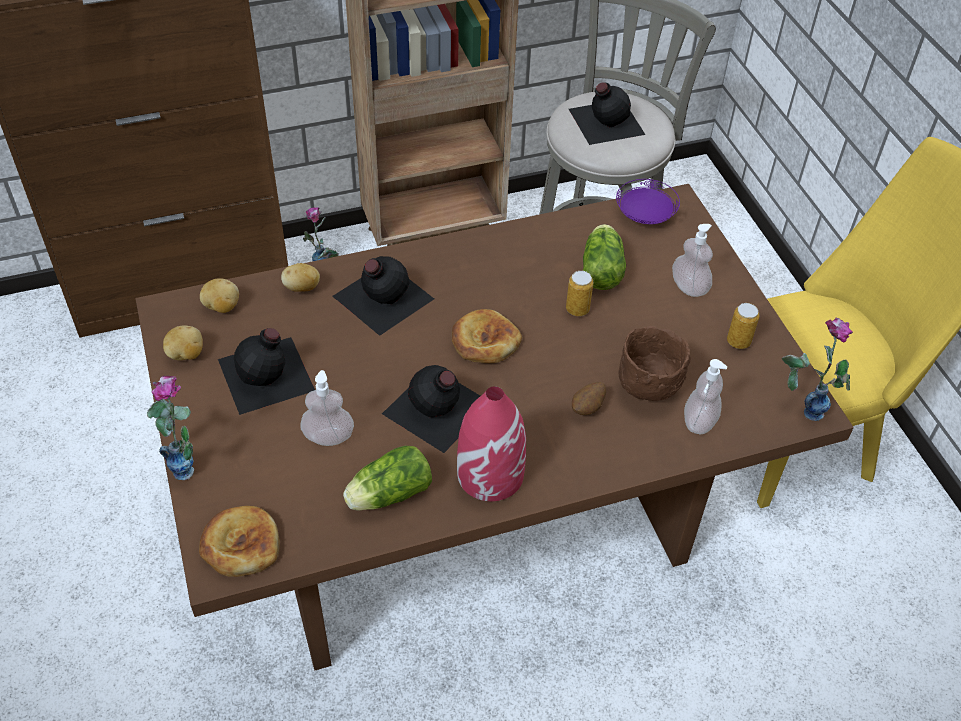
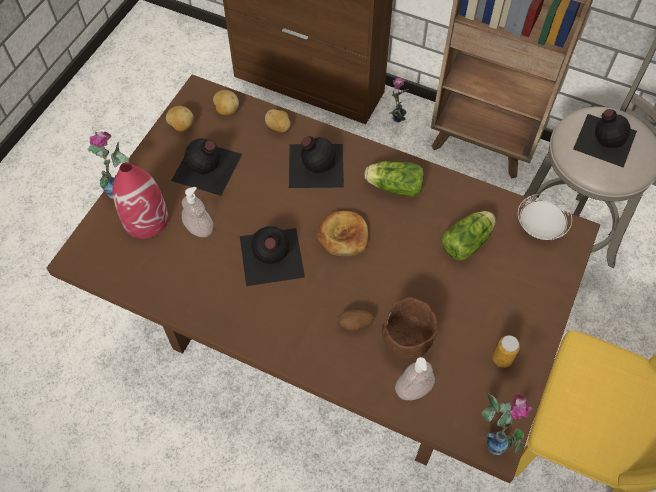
camera: 45 degrees right, 10 degrees up
bread [199,506,280,577] -> none
lettuce [343,446,432,511] -> lettuce moved to [364,161,424,197]
red vase [457,386,526,501] -> red vase moved to [112,162,169,239]
can [566,271,594,316] -> none
purple plate [616,179,680,224] -> white plate [518,194,572,240]
soap dispenser [672,224,713,297] -> none

